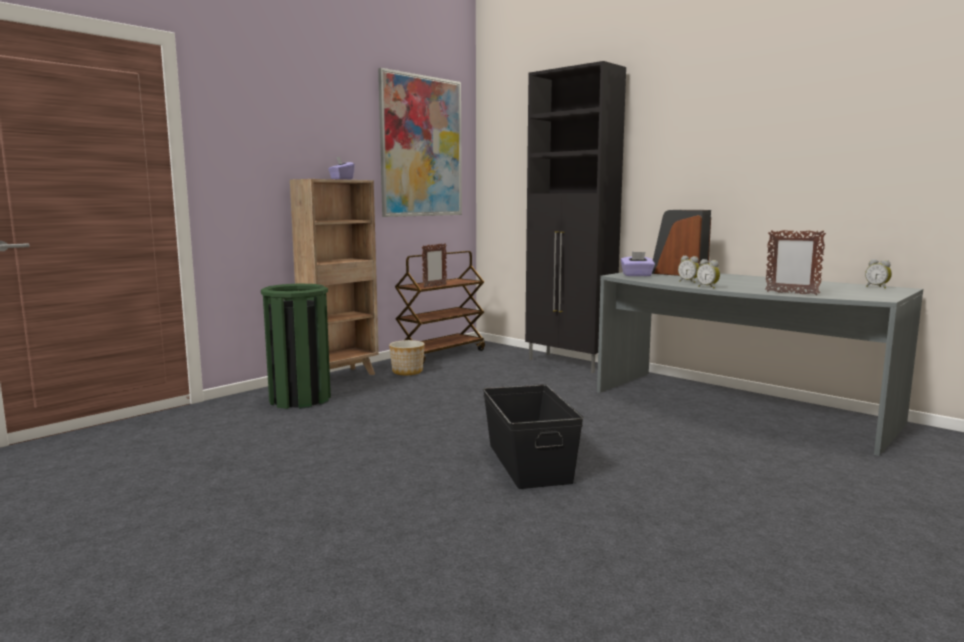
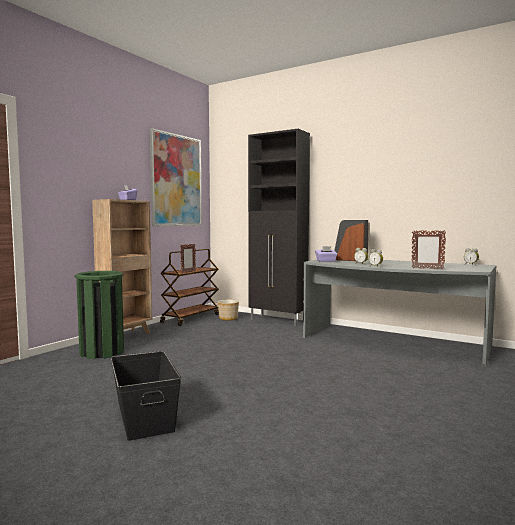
camera: 10 degrees left, 5 degrees down
planter [389,340,425,375] -> planter moved to [218,300,239,320]
black storage box [483,384,584,489] -> black storage box moved to [111,351,181,441]

